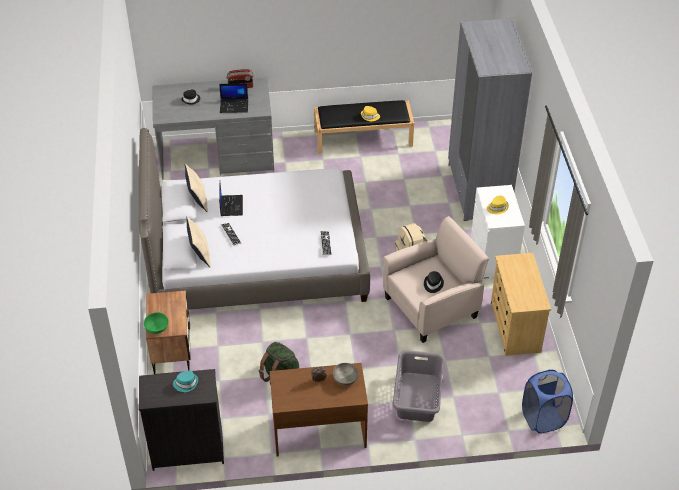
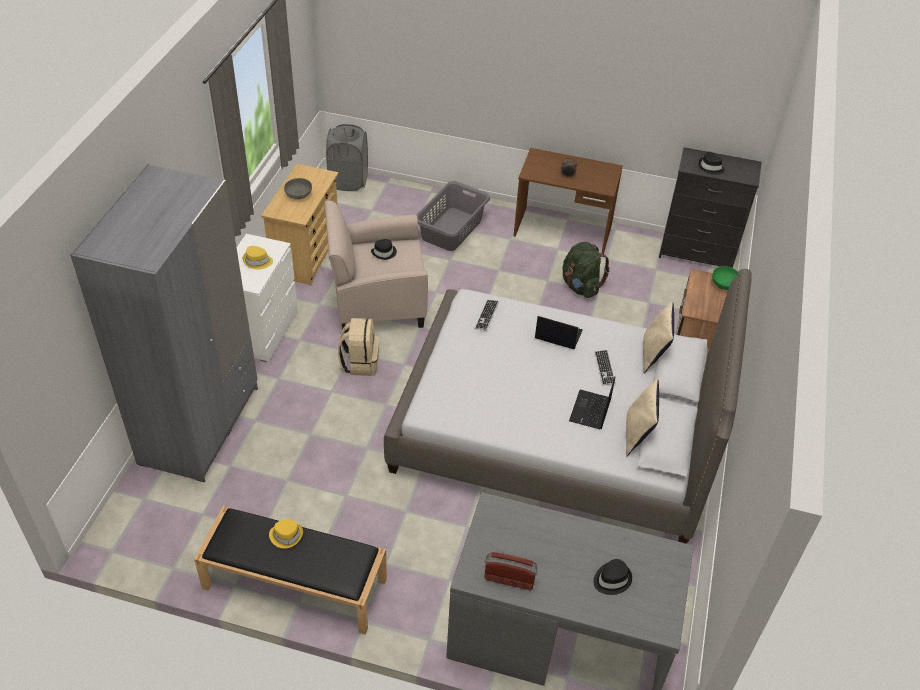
camera: 160 degrees left, 0 degrees up
turquoise hat [173,370,198,392] -> black hat [699,152,725,175]
laptop [219,83,248,113] -> laptop moved to [535,316,583,349]
grey bowl [333,363,359,386] -> grey bowl moved to [284,178,312,199]
blue laundry basket [522,370,573,433] -> grey laundry basket [326,124,368,191]

